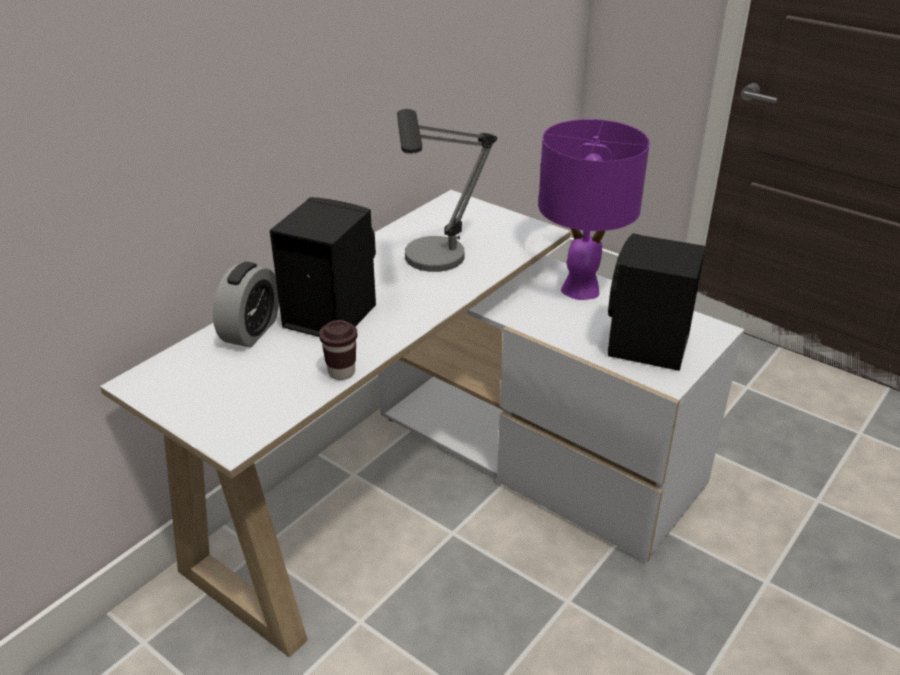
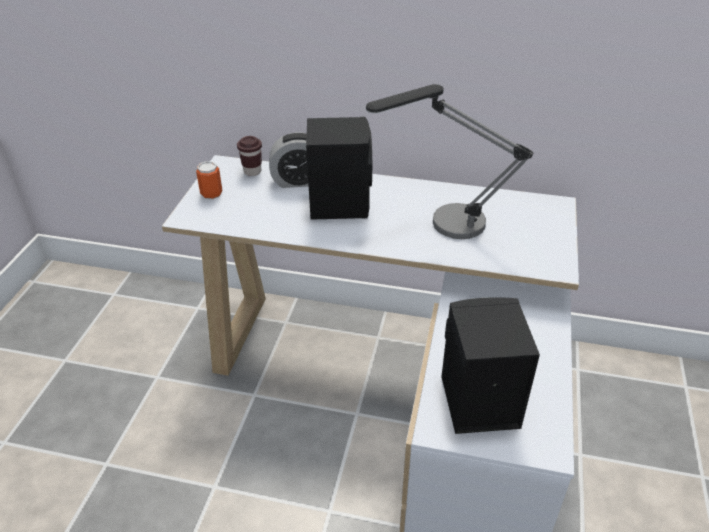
camera: 65 degrees right, 5 degrees up
brown cup [319,320,358,380] -> brown cup moved to [237,136,262,176]
purple table lamp [538,119,650,300] -> none
none -> can [196,161,223,199]

